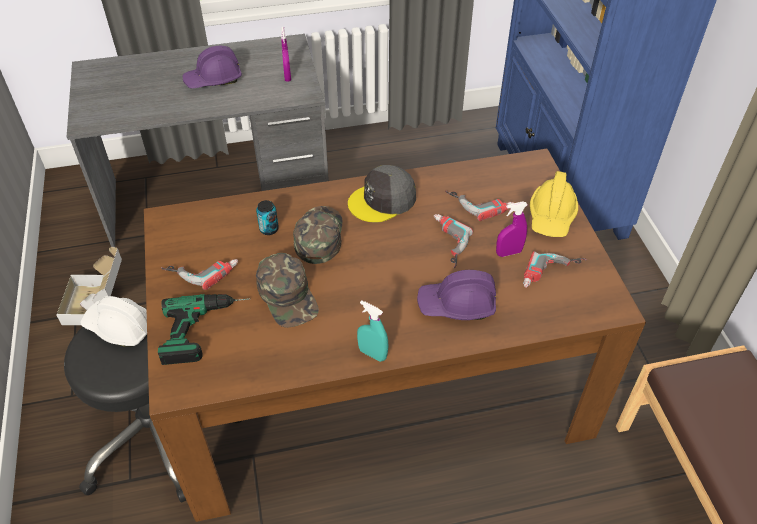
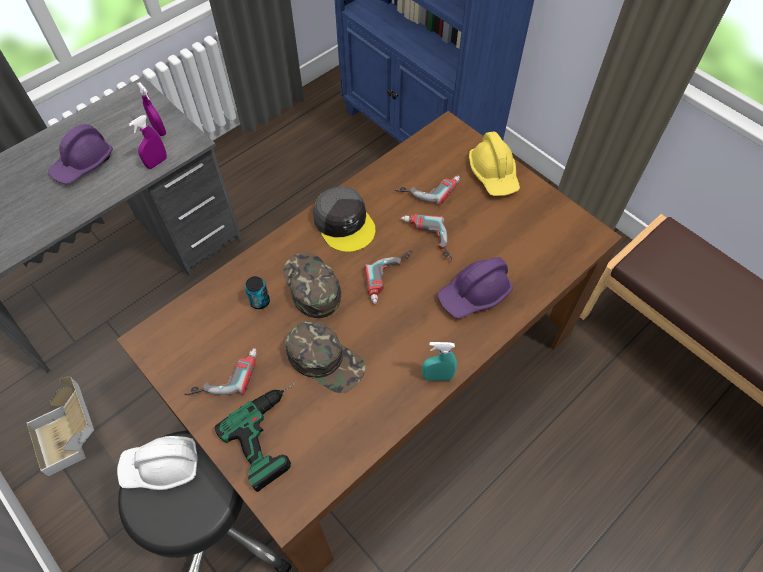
camera: 30 degrees left, 10 degrees up
grey cap [348,165,416,223] -> grey cap turned 60 degrees counterclockwise [313,186,375,252]
purple spray bottle [496,201,528,257] -> purple spray bottle moved to [129,115,167,169]
power drill [523,251,587,288] -> power drill moved to [364,250,414,304]

